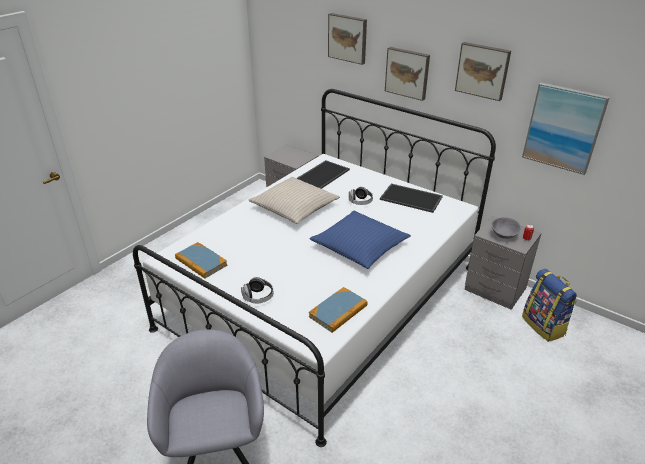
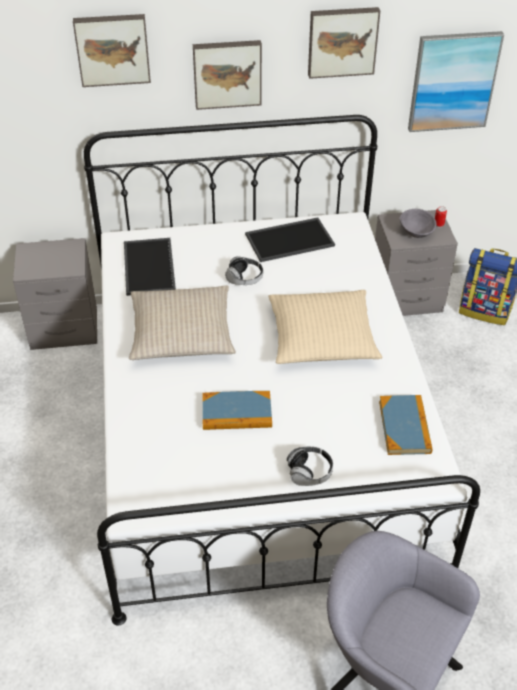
camera: 45 degrees left, 10 degrees up
book [175,242,227,279] -> book moved to [202,391,272,430]
blue pillow [310,211,411,269] -> beige pillow [268,290,383,364]

